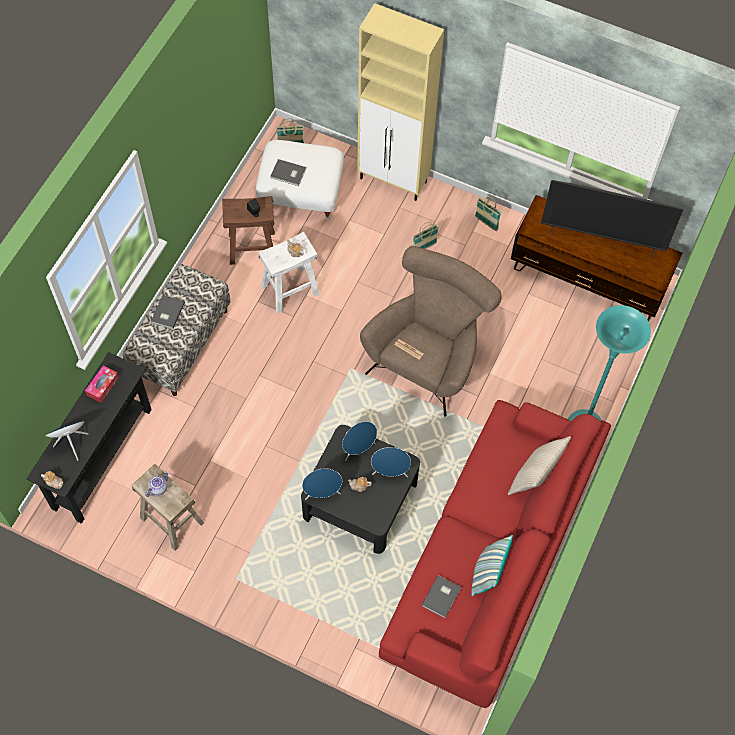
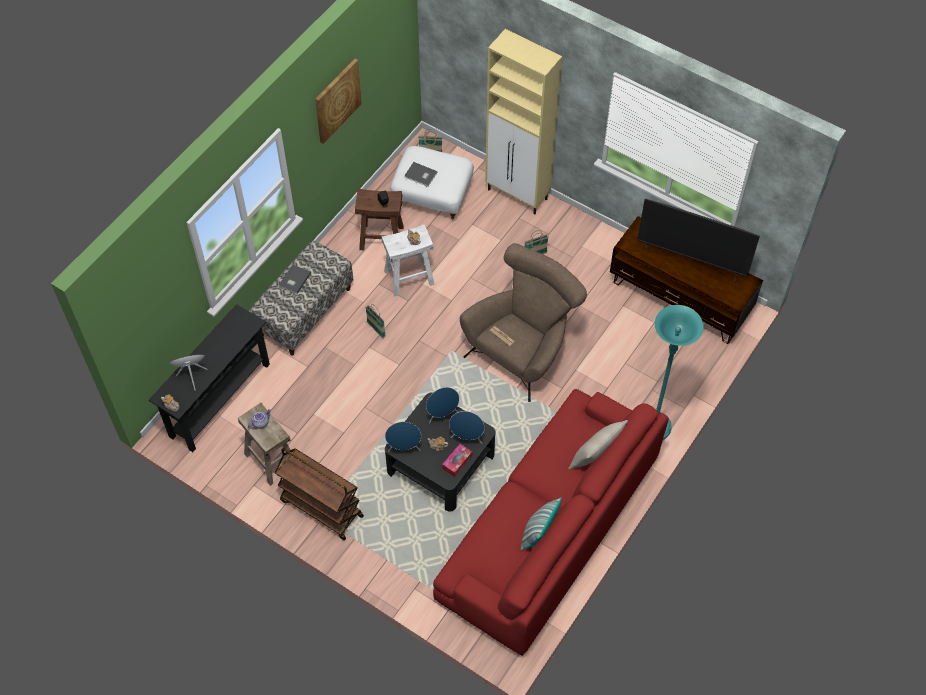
camera: 10 degrees right, 5 degrees down
tissue box [85,365,119,403] -> tissue box moved to [442,444,472,477]
grey book [422,575,461,618] -> none
basket [475,196,501,231] -> basket moved to [366,304,386,338]
none -> brown cart [275,448,364,540]
none -> picture [315,59,362,144]

